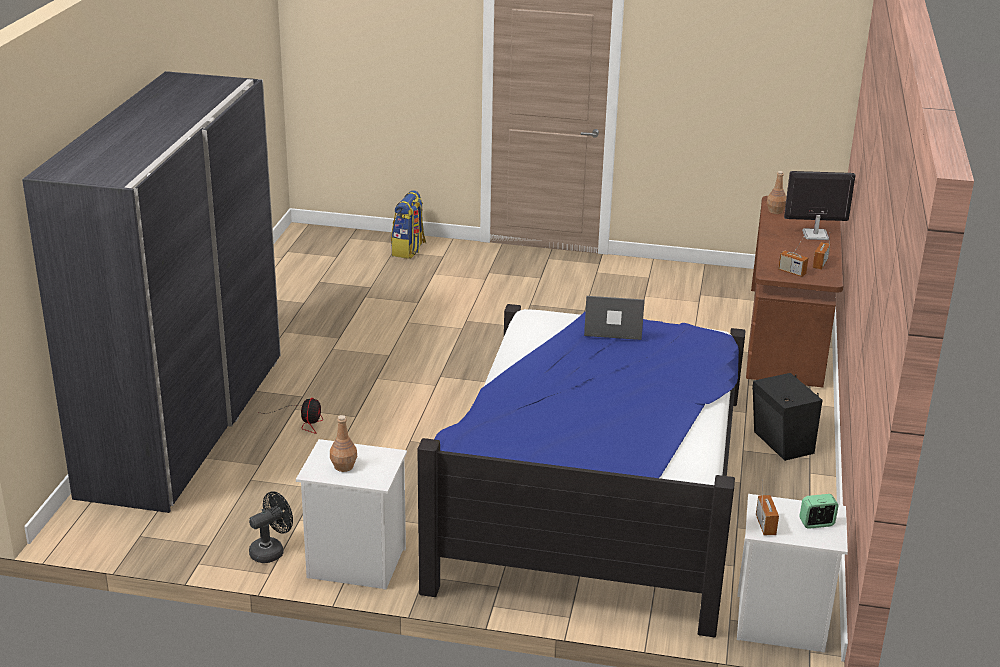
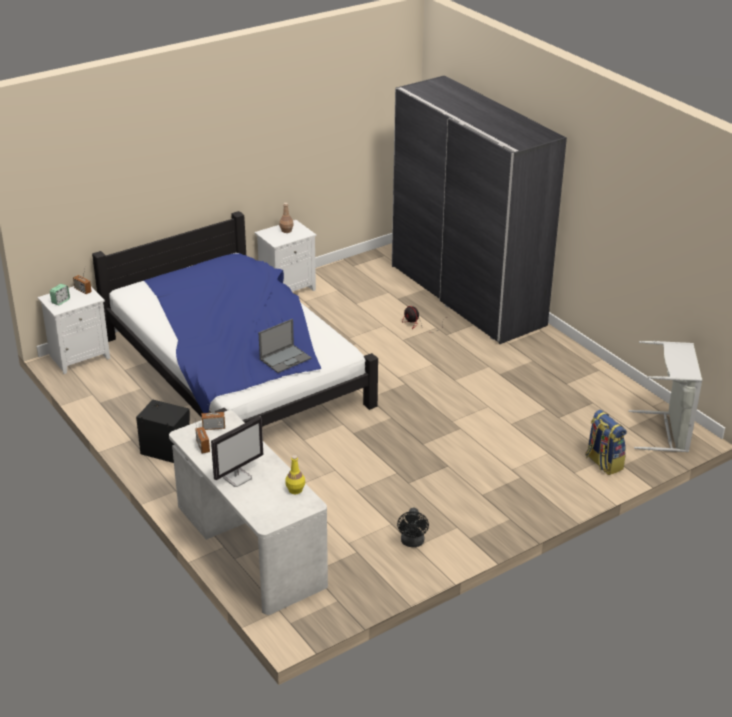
camera: 135 degrees right, 5 degrees up
black fan [249,491,293,563] -> black fan moved to [397,508,429,547]
brown desk [746,196,843,387] -> white desk [169,410,328,615]
brown bottle [767,171,786,214] -> yellow bottle [285,455,305,494]
none -> grey laundry basket [629,341,702,452]

